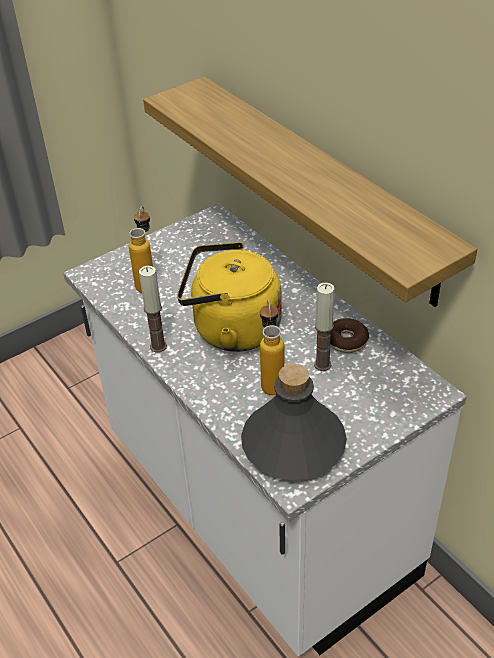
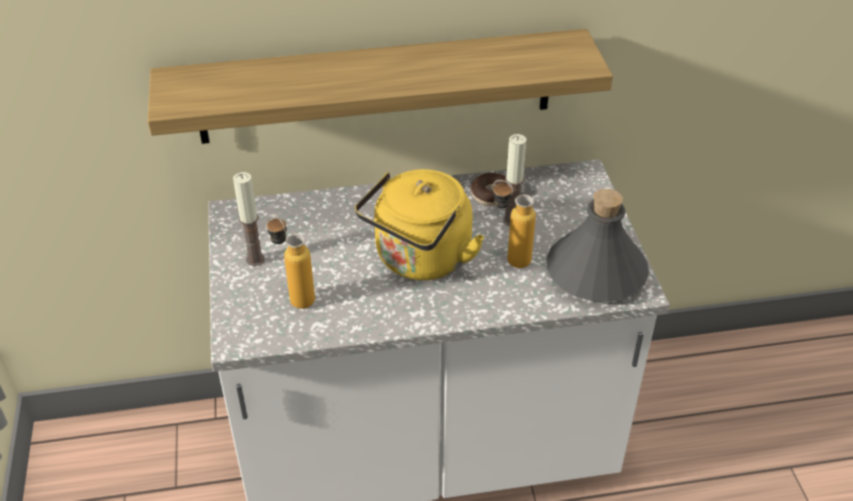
camera: 65 degrees left, 0 degrees up
candle [139,266,167,353] -> candle moved to [233,172,265,266]

